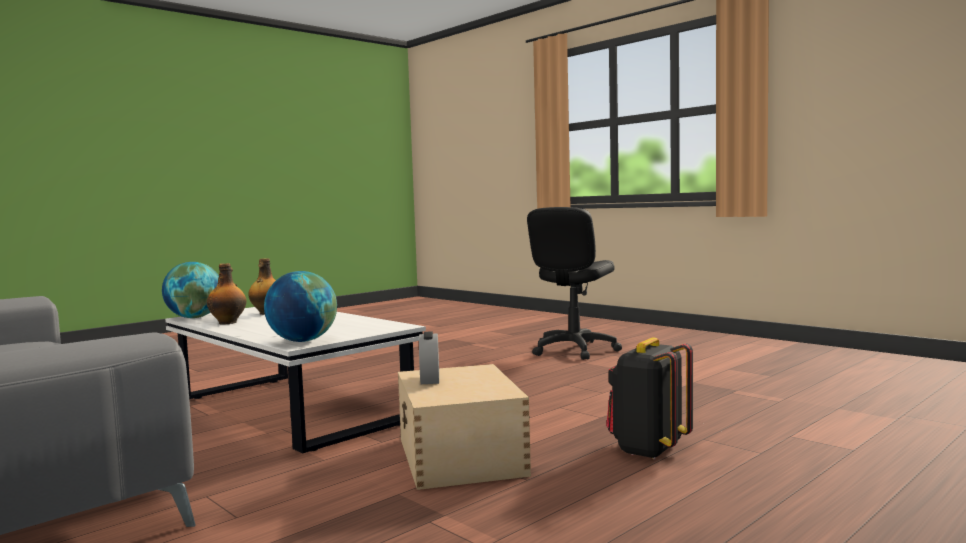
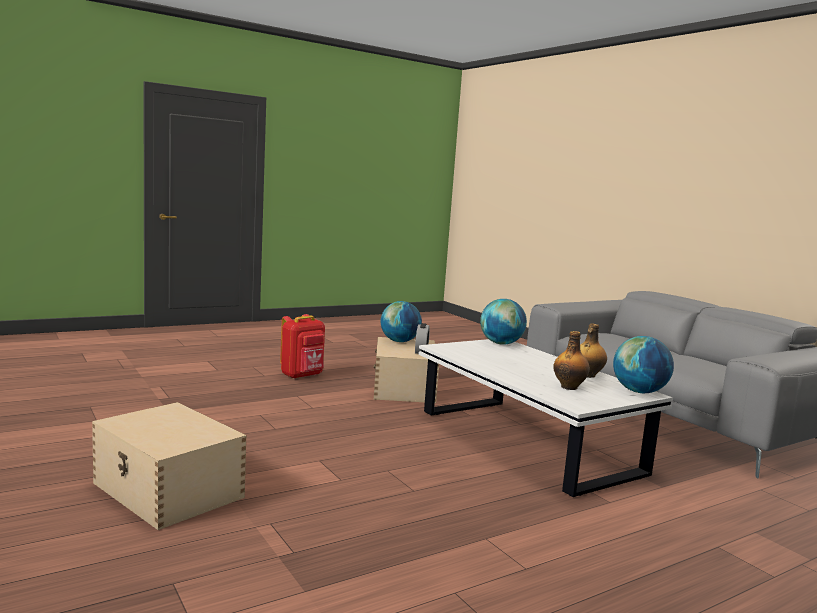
camera: 170 degrees left, 5 degrees up
black office chair [527,207,622,360] -> beige storage box [92,402,247,530]
black backpack [606,337,693,459] -> red backpack [280,314,325,379]
none -> globe [381,301,422,342]

